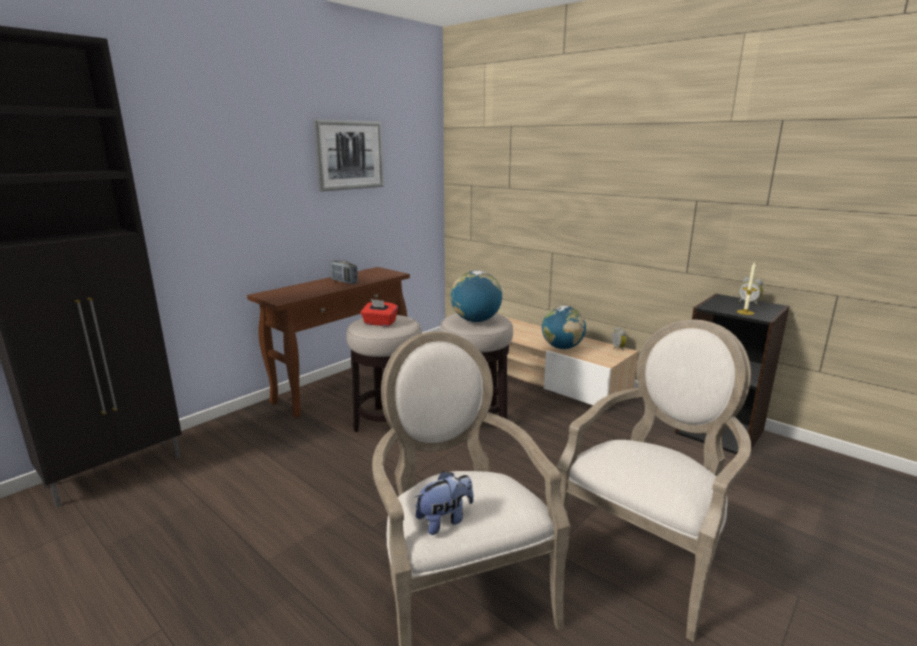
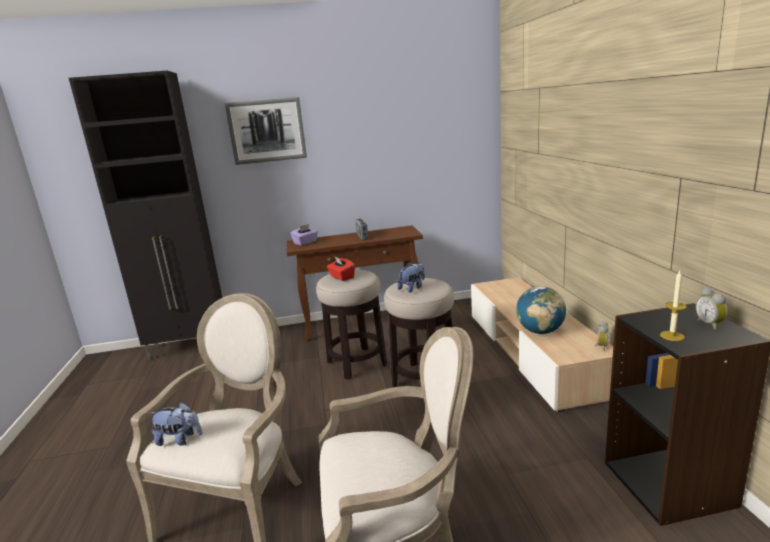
camera: 40 degrees right, 0 degrees up
picture [314,119,384,192] -> picture moved to [225,97,307,165]
globe [451,271,502,322] -> plush toy [397,262,425,293]
none -> purple tissue box [290,224,318,245]

